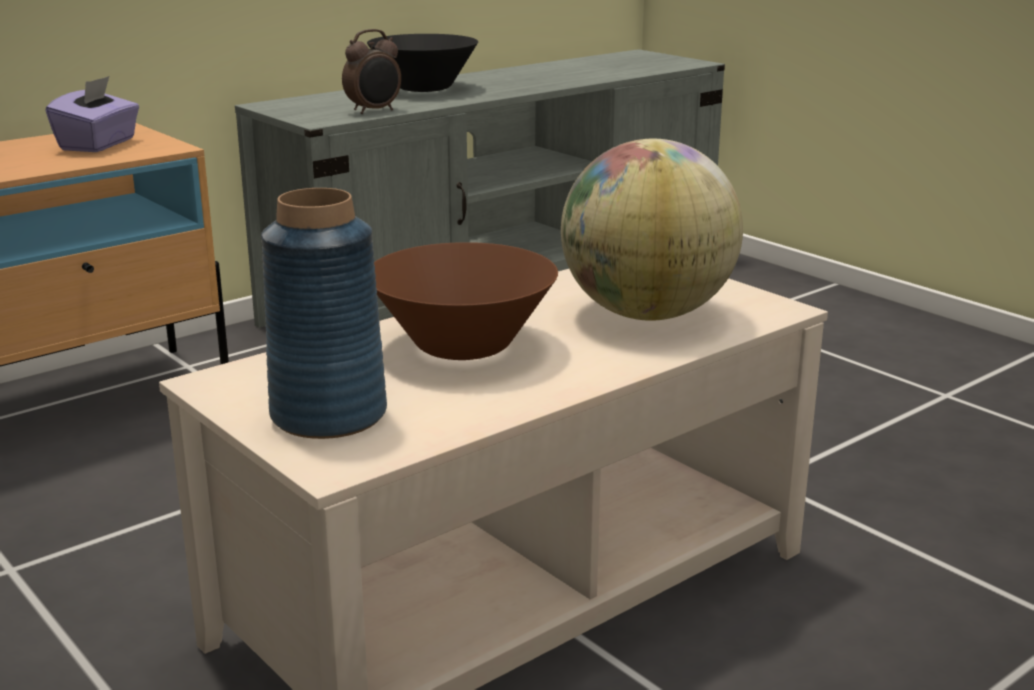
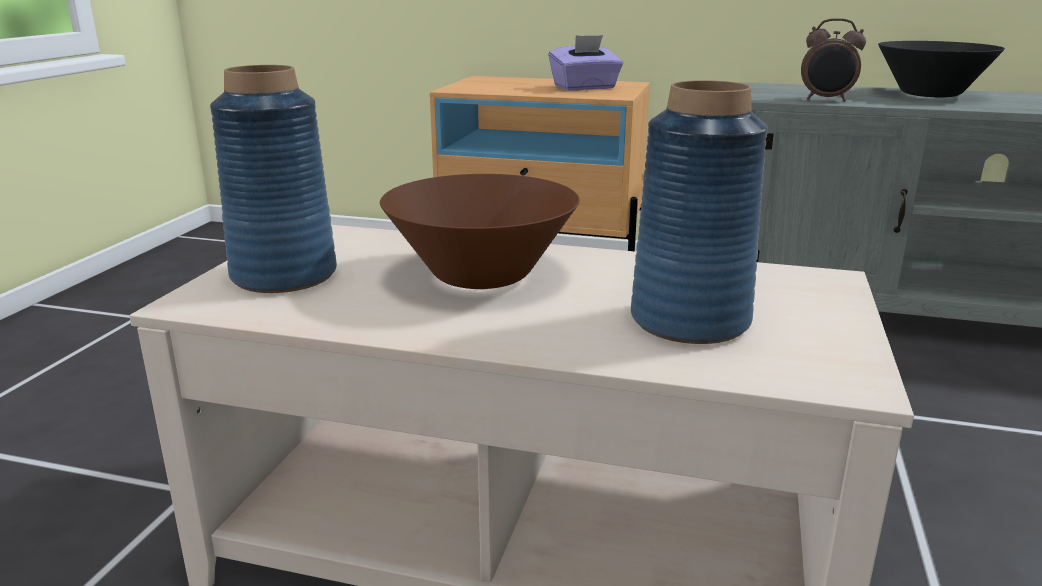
camera: 55 degrees right, 0 degrees up
globe [561,139,743,321] -> blue vase [631,80,768,344]

